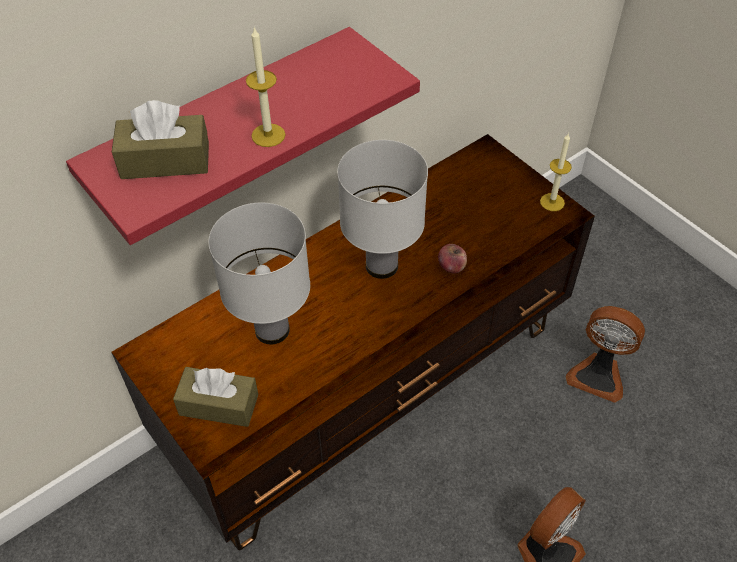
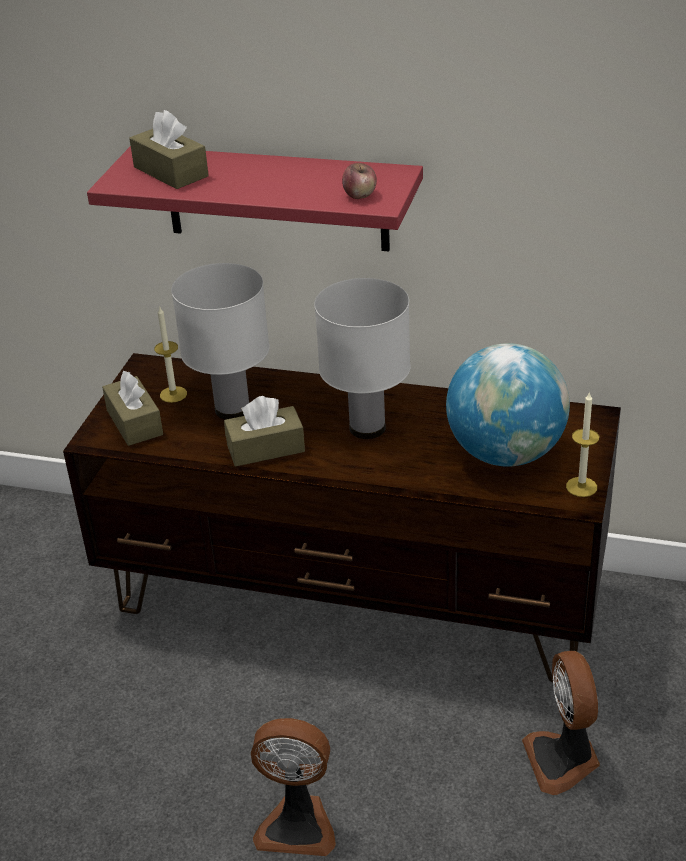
camera: 55 degrees right, 15 degrees down
candle [246,27,286,147] -> candle moved to [154,307,187,403]
apple [438,244,467,273] -> apple moved to [342,163,377,199]
none -> brown tissue box [224,396,305,467]
none -> globe [446,343,570,467]

